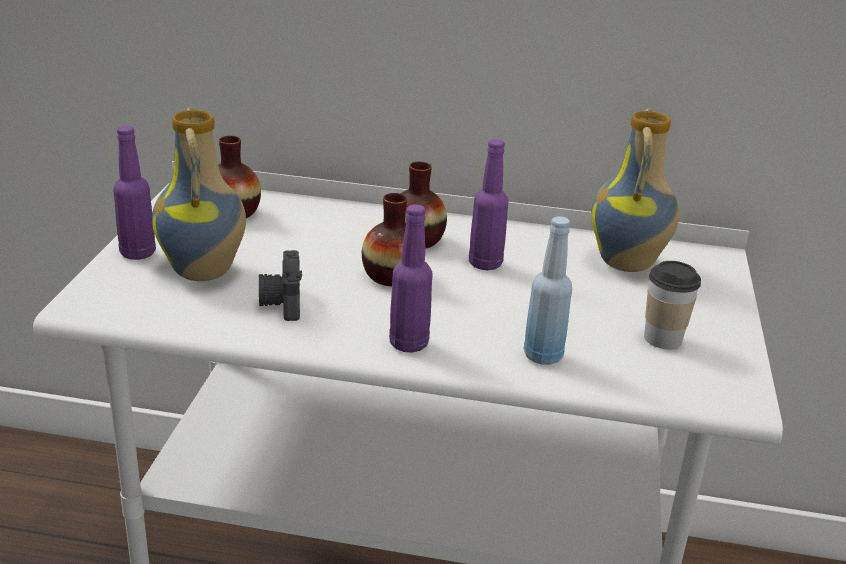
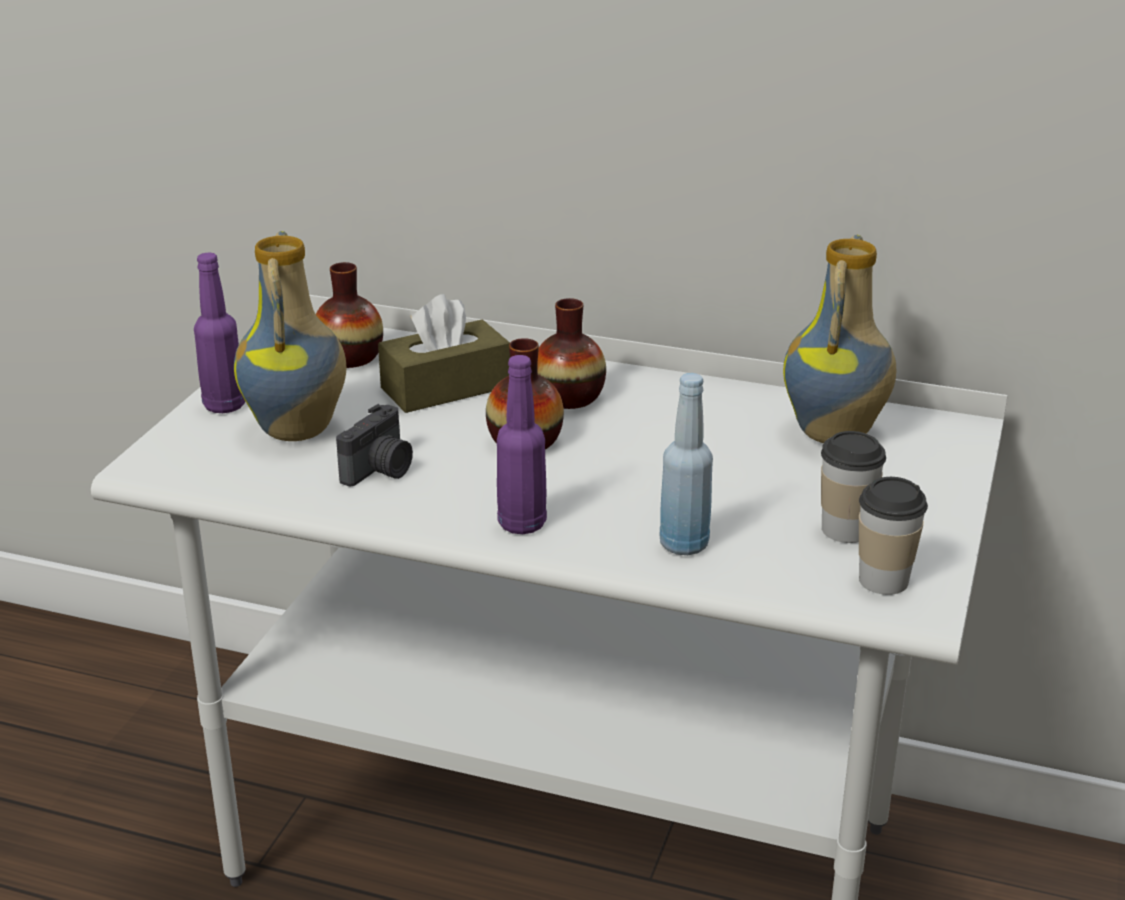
camera: 10 degrees right, 0 degrees up
camera [259,250,302,321] -> camera turned 150 degrees counterclockwise [336,404,413,486]
purple bottle [469,139,509,270] -> none
none -> brown tissue box [378,294,510,413]
none -> cup [859,477,928,595]

